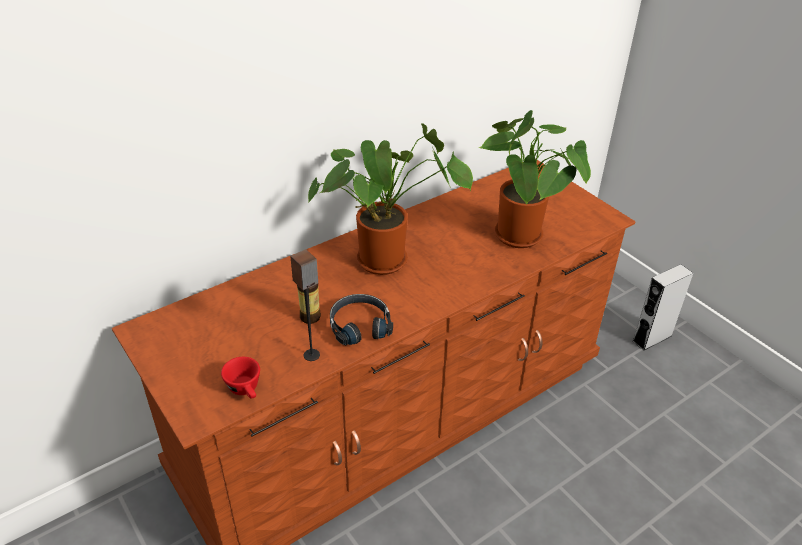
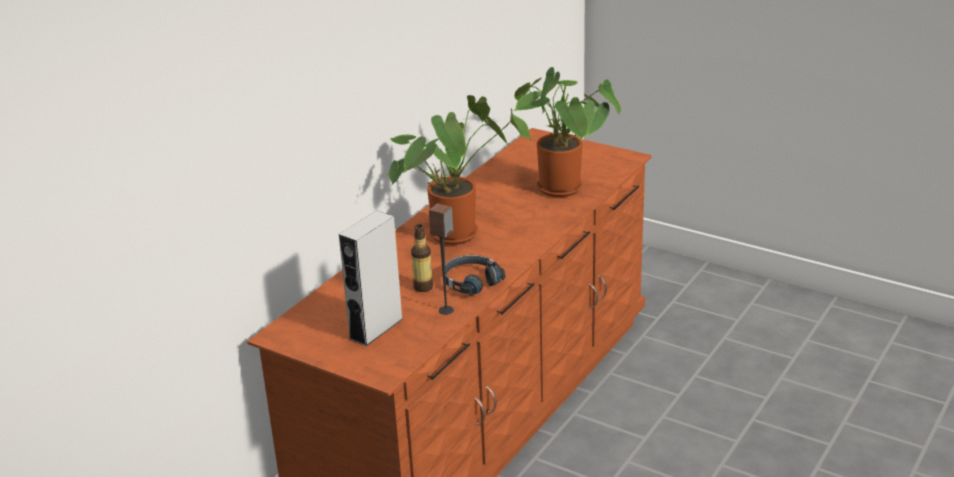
camera: 20 degrees left, 10 degrees down
red cup [221,357,260,399] -> none
grey speaker [633,264,693,351] -> grey speaker moved to [339,210,403,346]

